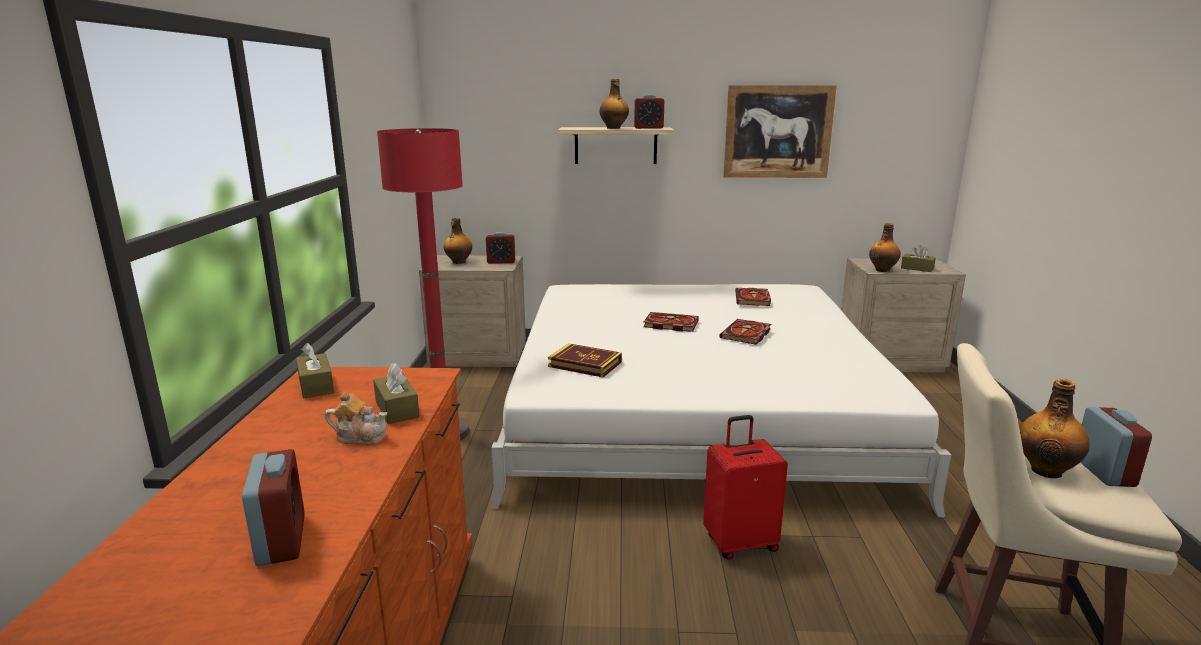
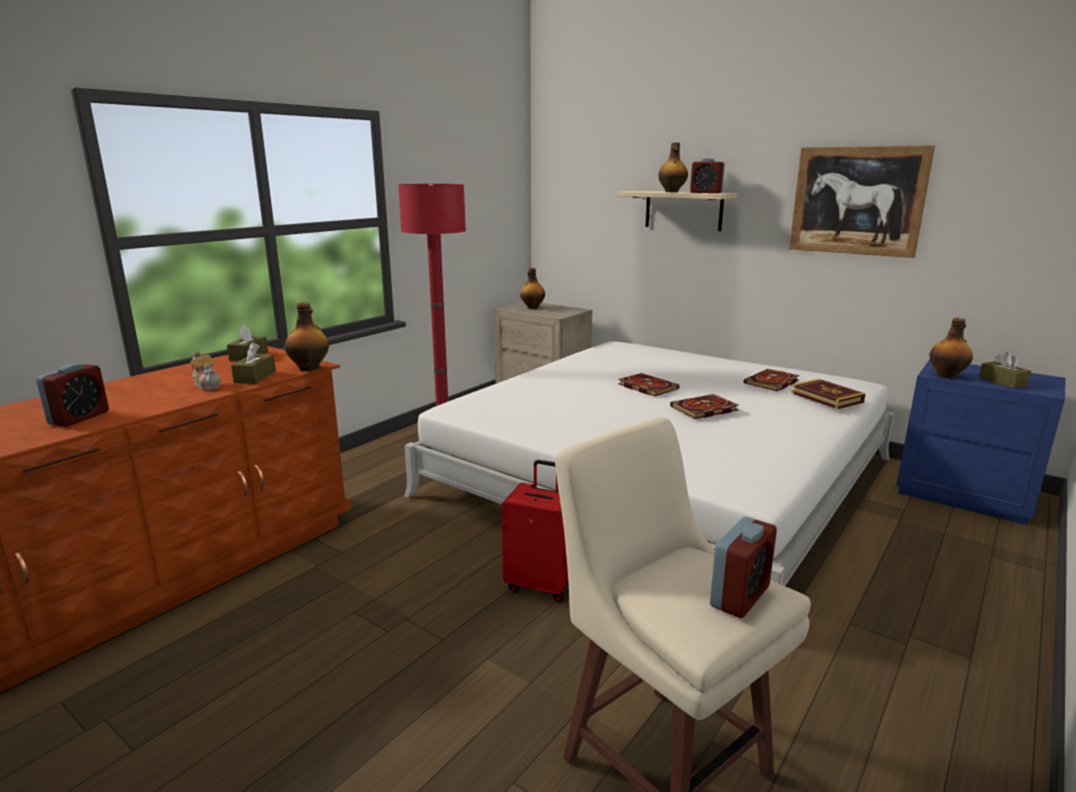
camera: 35 degrees right, 0 degrees up
alarm clock [486,232,515,264] -> none
book [548,343,622,378] -> book moved to [791,379,866,409]
beige nightstand [841,258,966,372] -> blue nightstand [896,359,1066,525]
bottle [1019,379,1090,478] -> bottle moved to [285,302,329,371]

